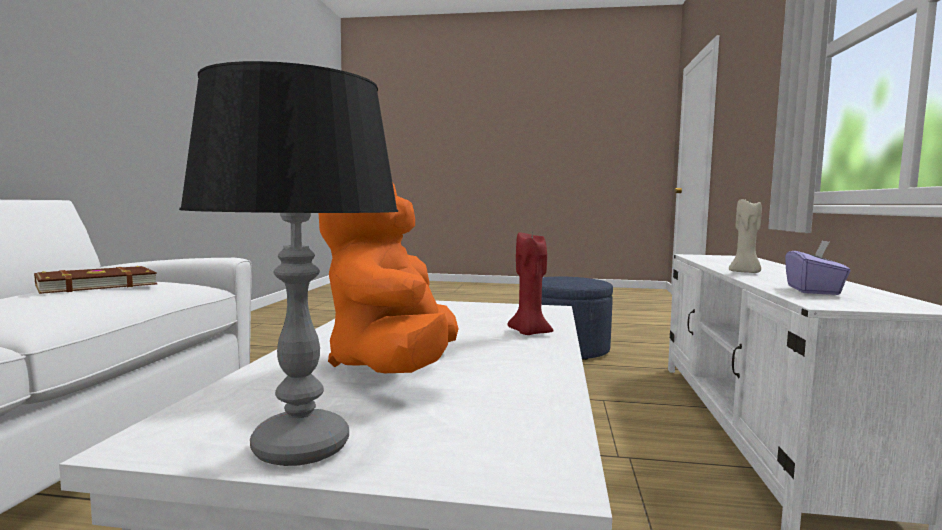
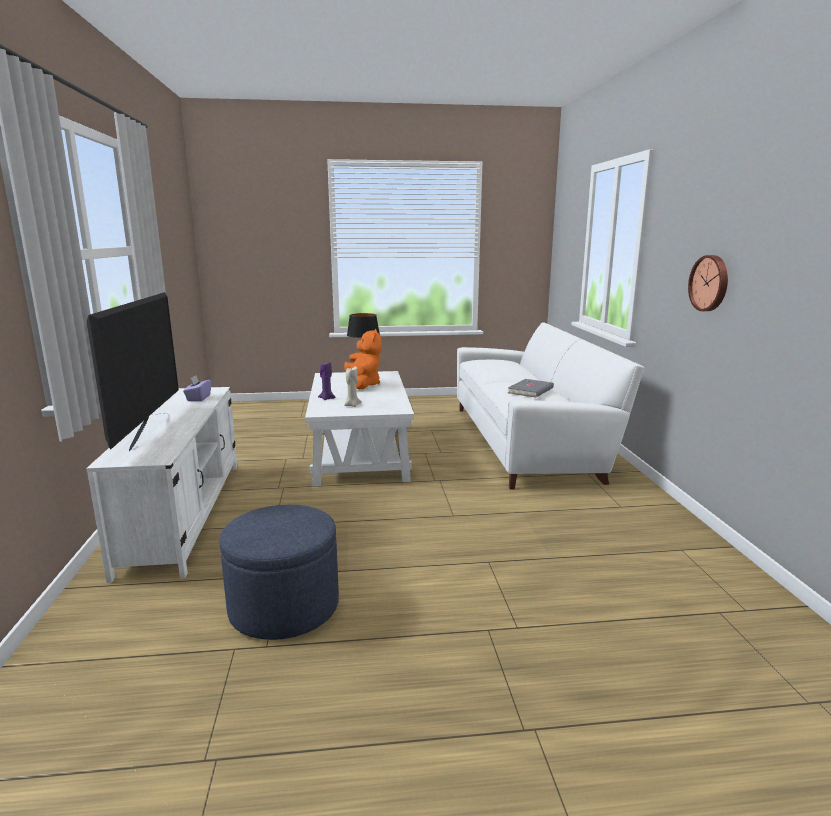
camera: 165 degrees right, 10 degrees up
brown book [34,266,157,294] -> grey book [508,379,554,398]
red candle [507,232,554,335] -> purple candle [318,362,336,400]
beige candle [729,199,762,273] -> beige candle moved to [344,367,362,407]
none -> television [86,292,179,451]
none -> wall clock [688,255,728,311]

